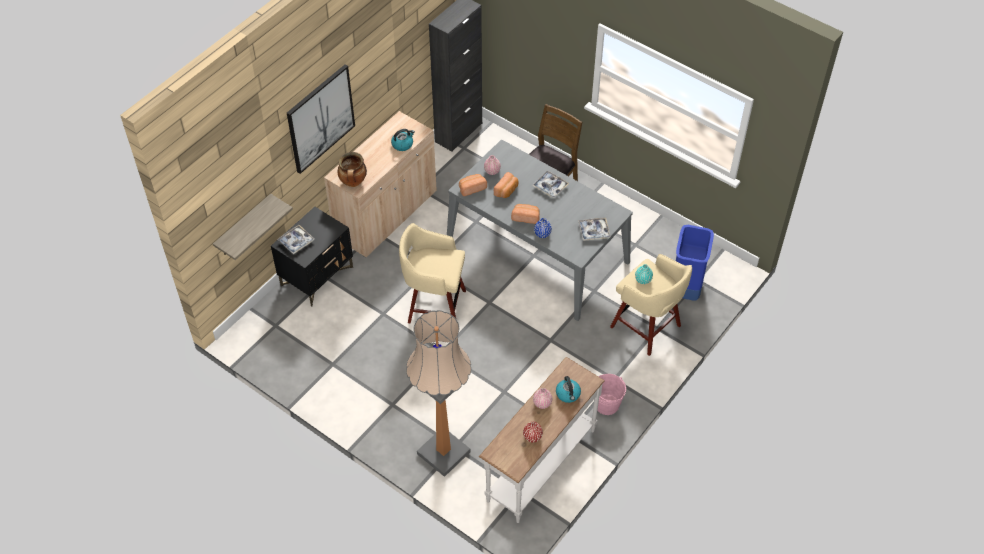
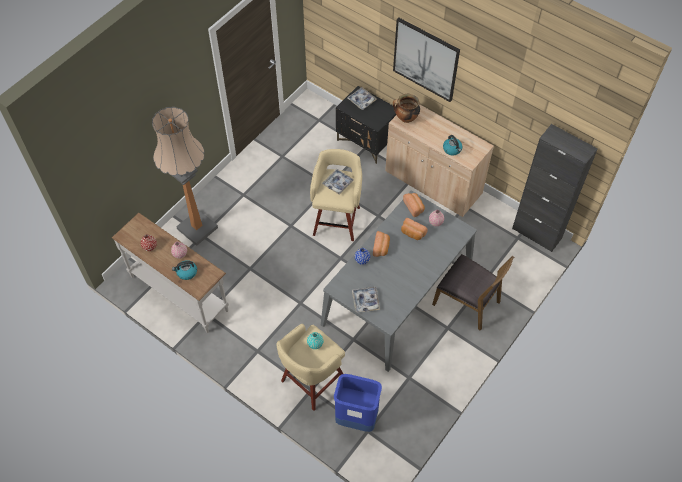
camera: 90 degrees right, 5 degrees up
shelf [213,194,293,260] -> none
tray [532,171,569,198] -> tray moved to [322,169,354,195]
pink bucket [597,374,626,415] -> none

